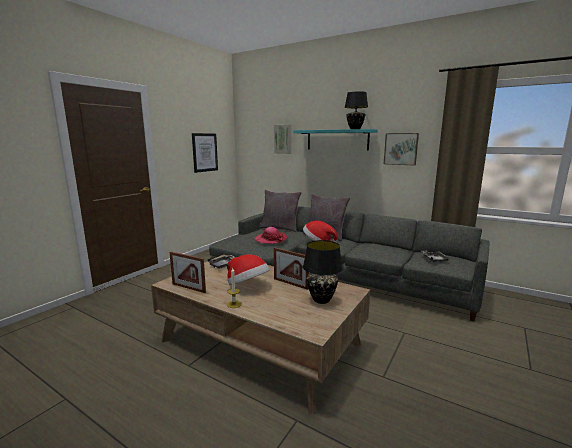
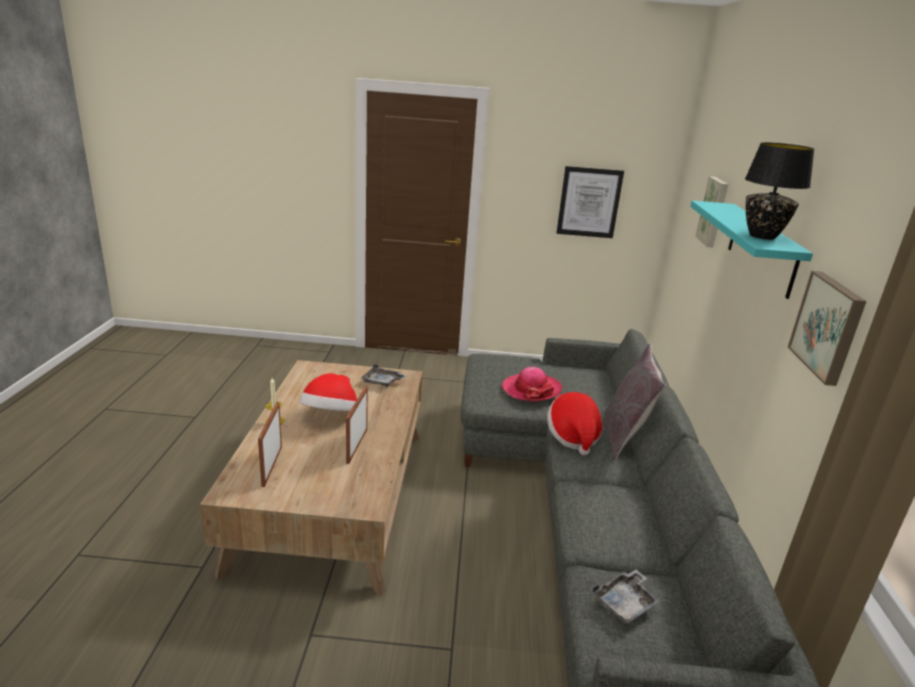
camera: 60 degrees right, 10 degrees up
picture frame [170,252,206,293] -> picture frame moved to [258,402,282,487]
grey pillow [259,190,302,232] -> none
black table lamp [303,240,343,304] -> none

